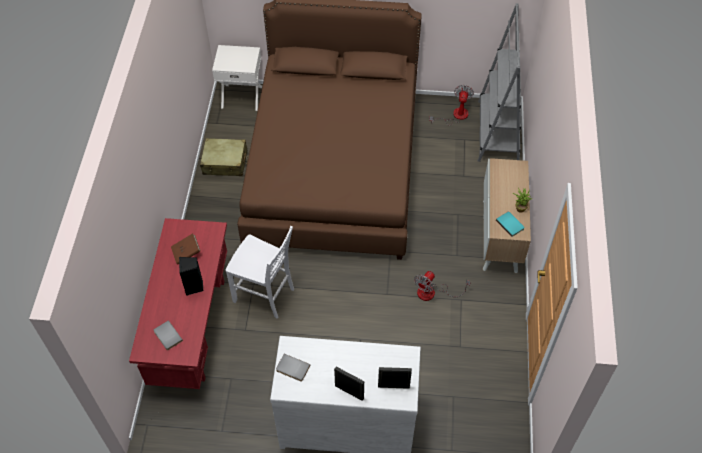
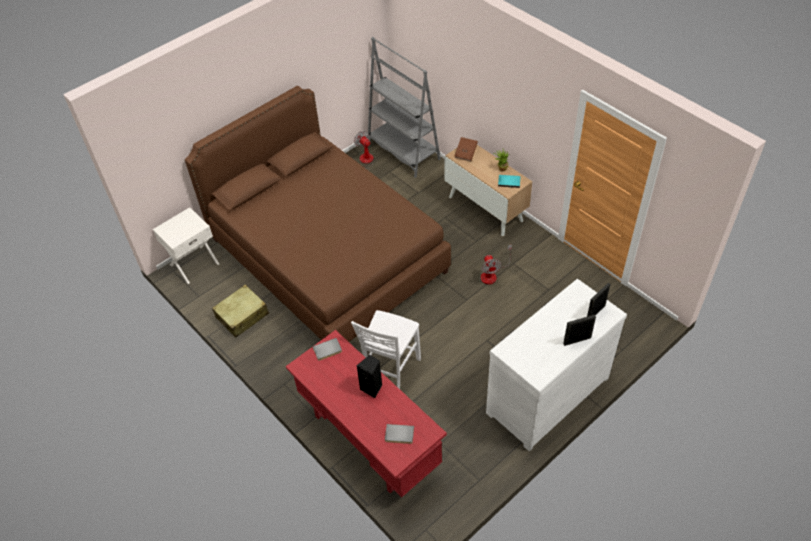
camera: 45 degrees left, 5 degrees down
brown book [171,233,201,265] -> brown book moved to [455,137,478,162]
white chair [226,226,294,319] -> white chair turned 135 degrees clockwise [351,310,421,389]
grey book [276,354,310,382] -> grey book moved to [312,338,342,361]

